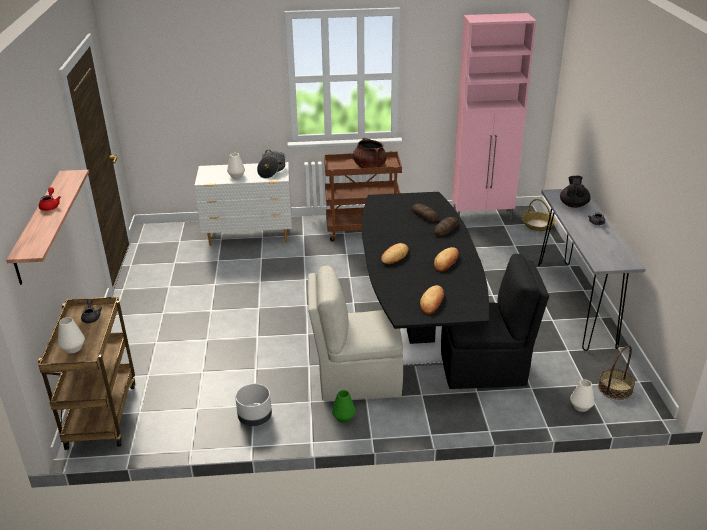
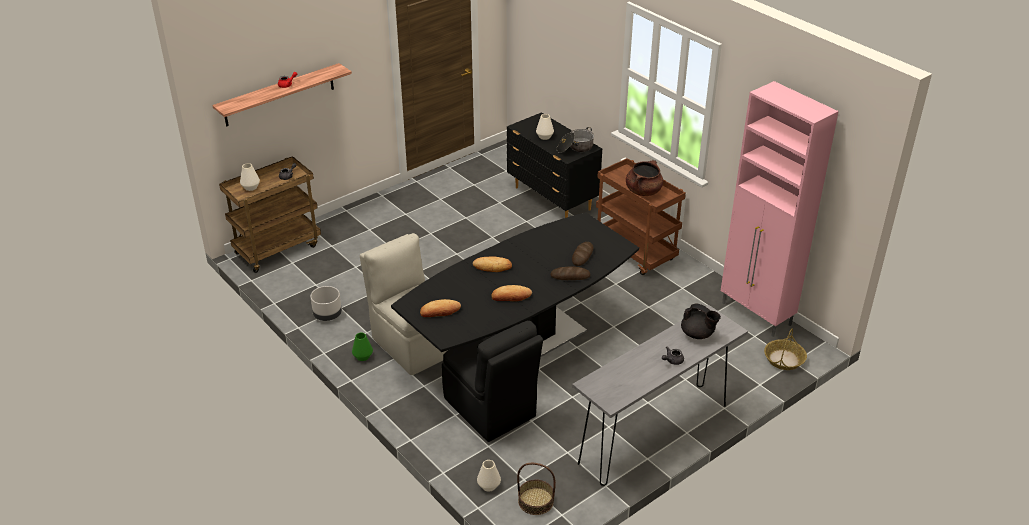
camera: 55 degrees right, 5 degrees up
white dresser [195,162,292,246] -> black dresser [507,112,602,218]
black teapot [560,176,591,208] -> black teapot turned 60 degrees clockwise [681,303,721,339]

